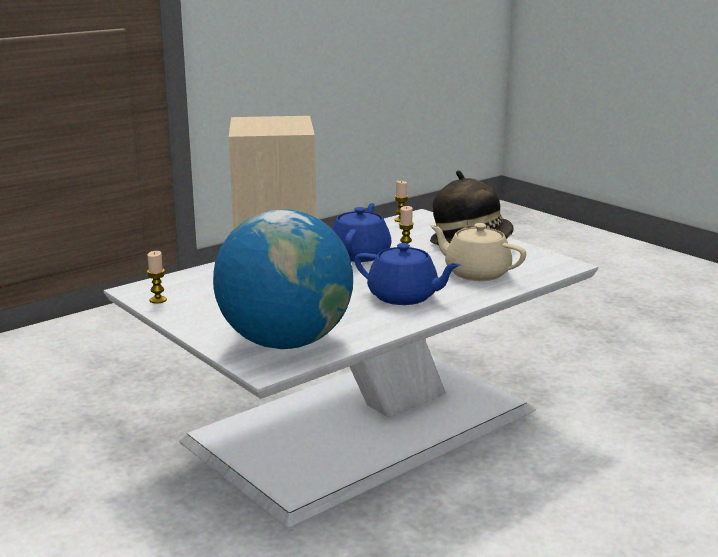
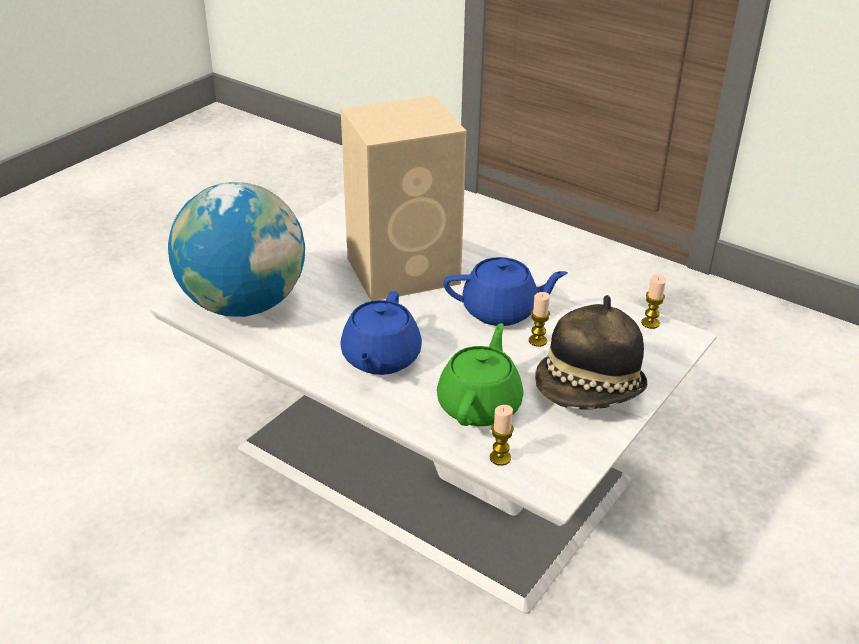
camera: 75 degrees right, 15 degrees up
candle [147,251,167,304] -> candle moved to [490,405,514,466]
beige teapot [429,223,526,281] -> green teapot [437,323,523,426]

